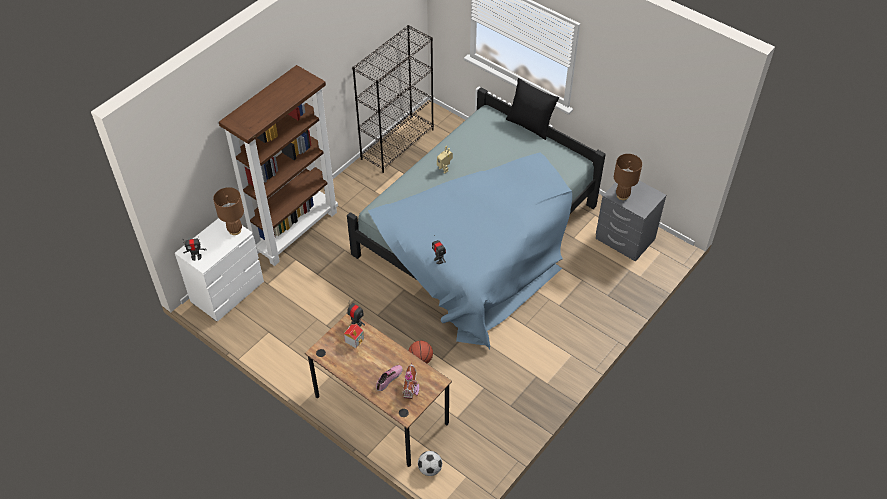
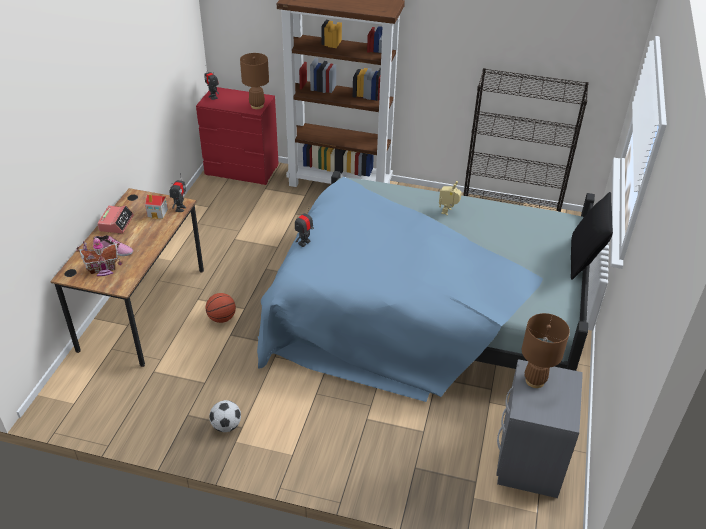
camera: 65 degrees right, 10 degrees down
white dresser [175,218,264,322] -> red dresser [196,87,279,185]
football [418,451,442,476] -> football moved to [209,400,241,432]
none -> alarm clock [97,205,134,233]

